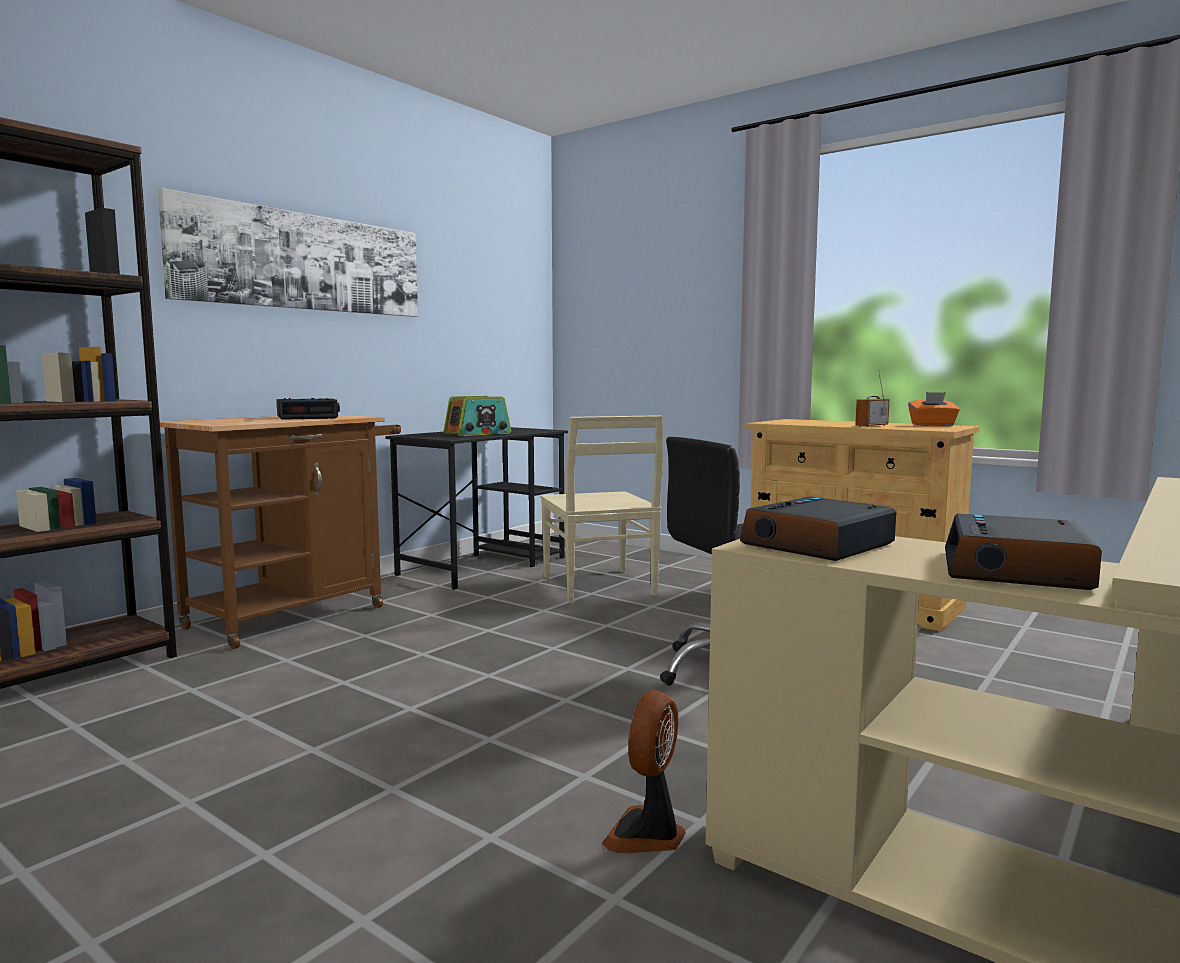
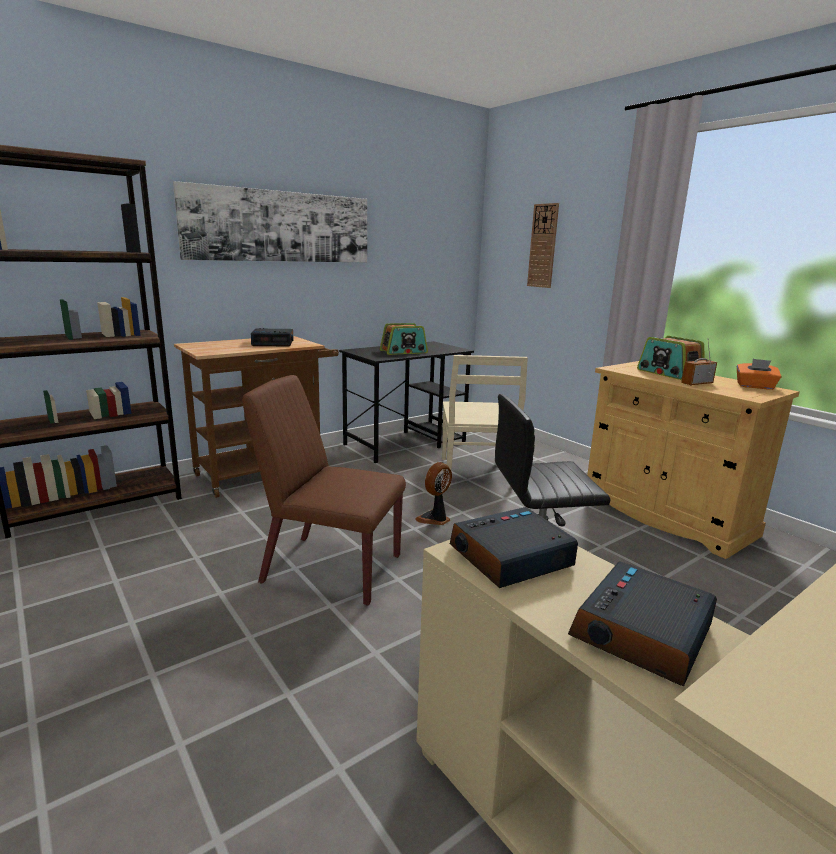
camera: 15 degrees right, 10 degrees up
fan [602,690,686,853] -> fan moved to [415,462,452,525]
none -> brown chair [242,375,406,605]
none -> wall clock [527,203,559,288]
none -> radio [637,336,704,380]

